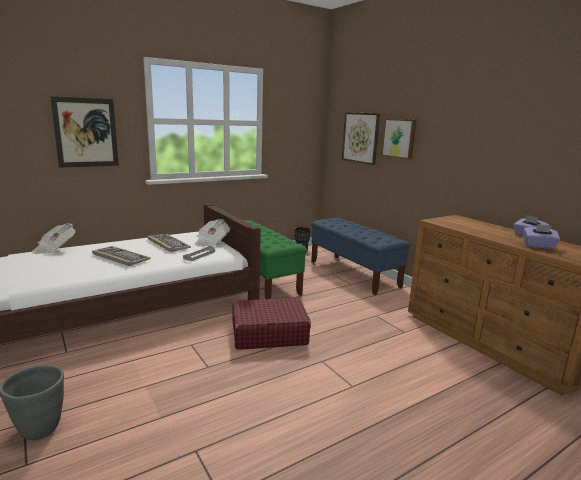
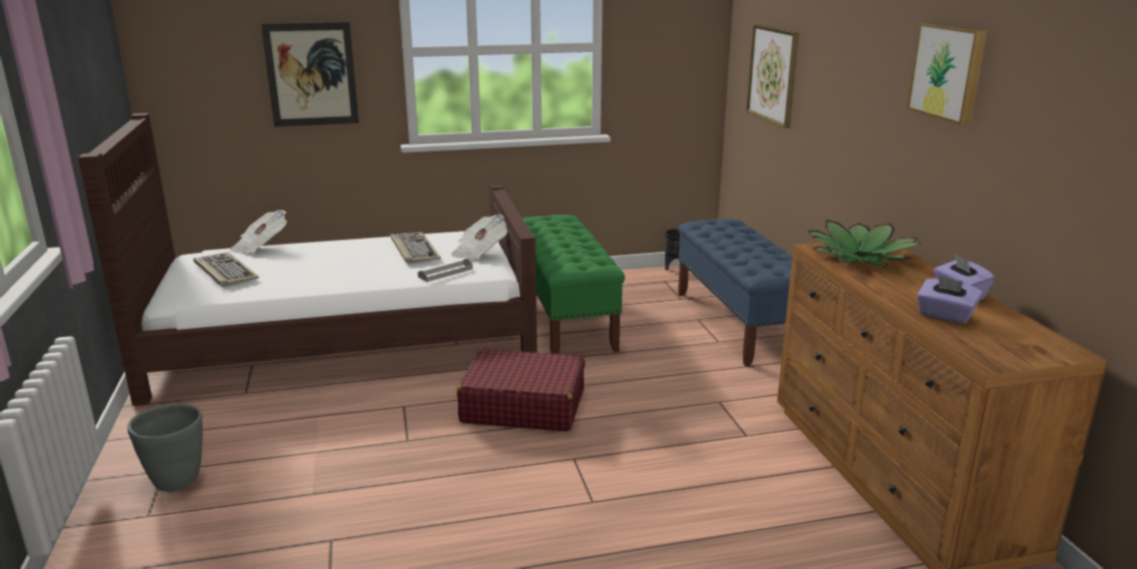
camera: 20 degrees right, 5 degrees up
keyboard [92,246,151,266] -> keyboard moved to [194,252,259,287]
picture [382,119,416,159] -> picture moved to [907,22,987,125]
none -> potted plant [808,220,922,267]

